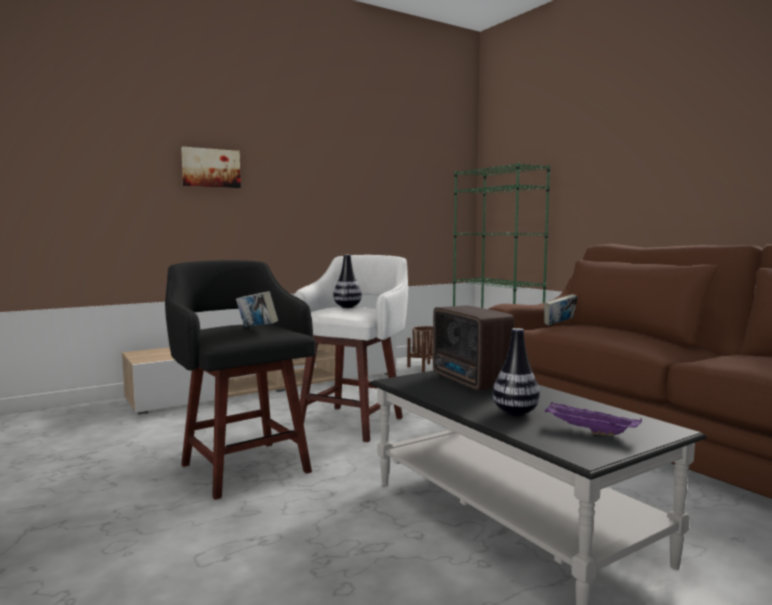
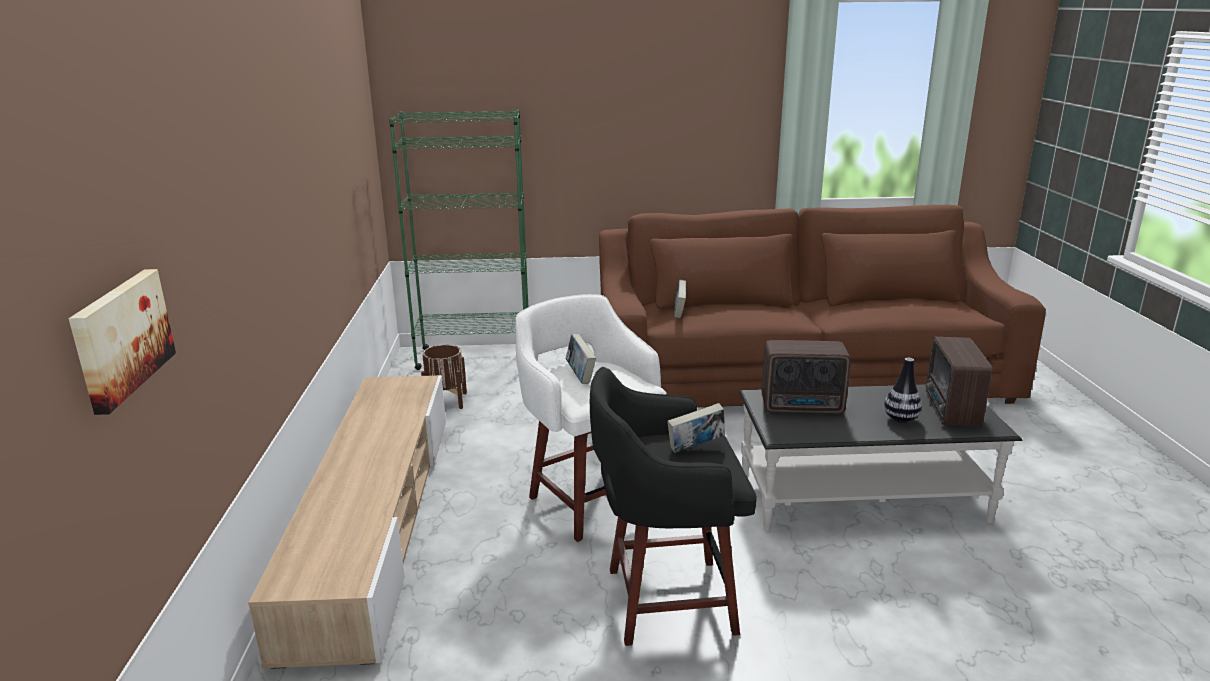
camera: 60 degrees left, 15 degrees up
picture [181,147,241,188] -> picture moved to [69,269,176,415]
vase [333,255,362,308] -> book [566,334,596,384]
purple tray [545,402,642,435] -> radio [925,337,992,427]

